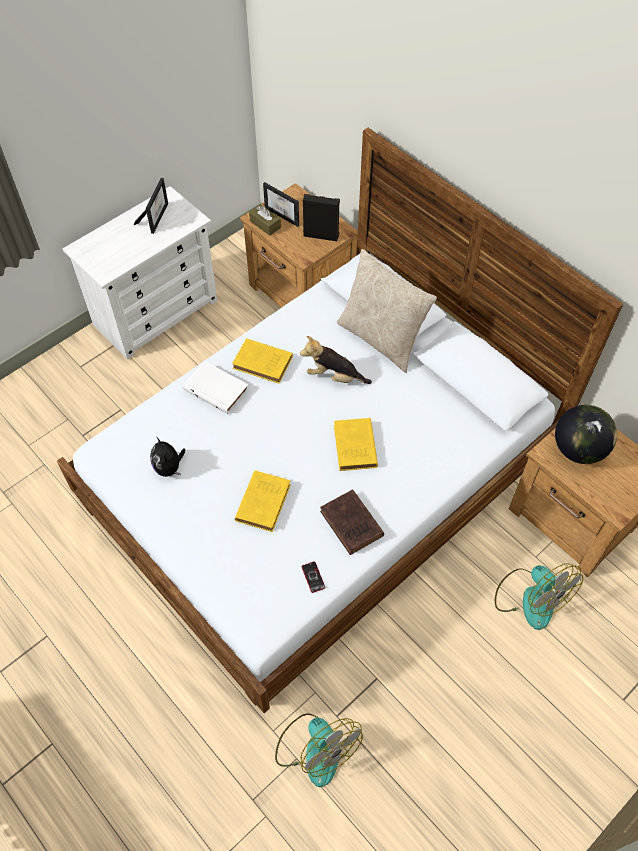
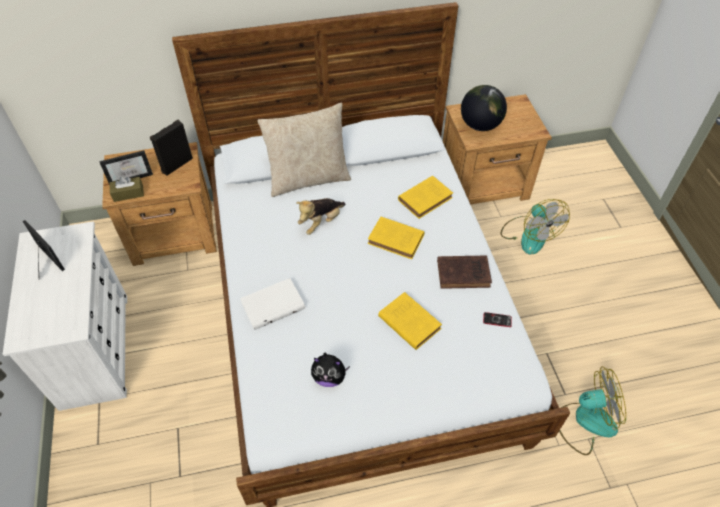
camera: 60 degrees left, 5 degrees down
yellow book [232,338,293,384] -> yellow book moved to [398,176,453,219]
fan [495,563,583,630] -> fan turned 75 degrees clockwise [501,199,570,255]

